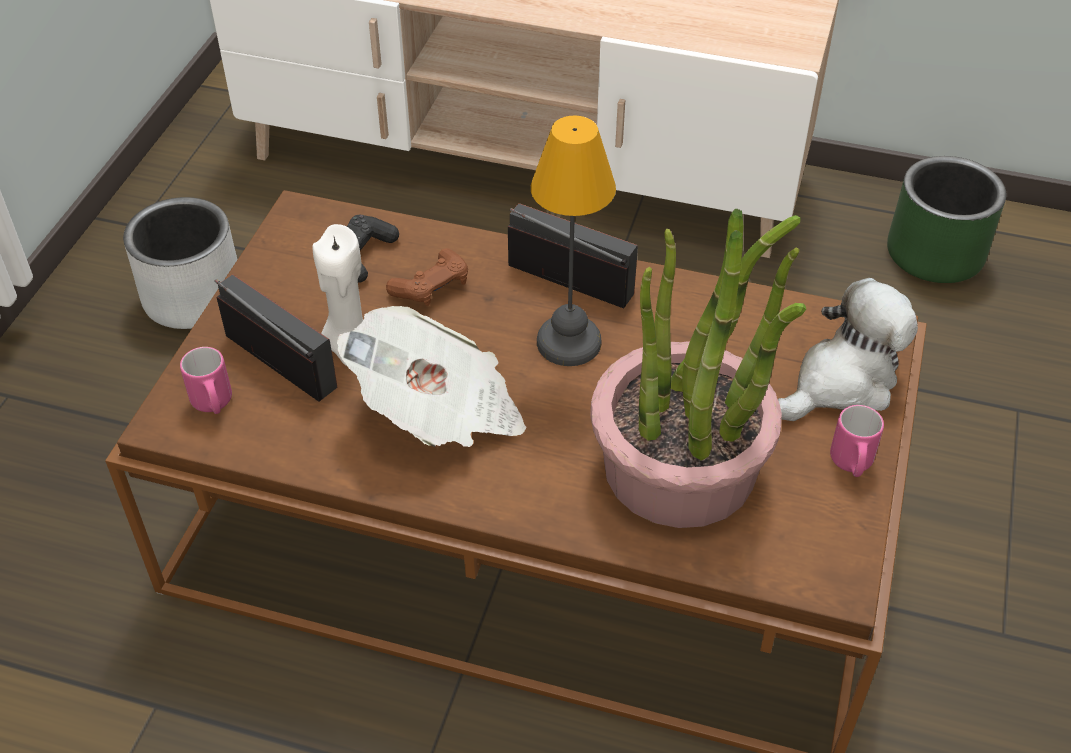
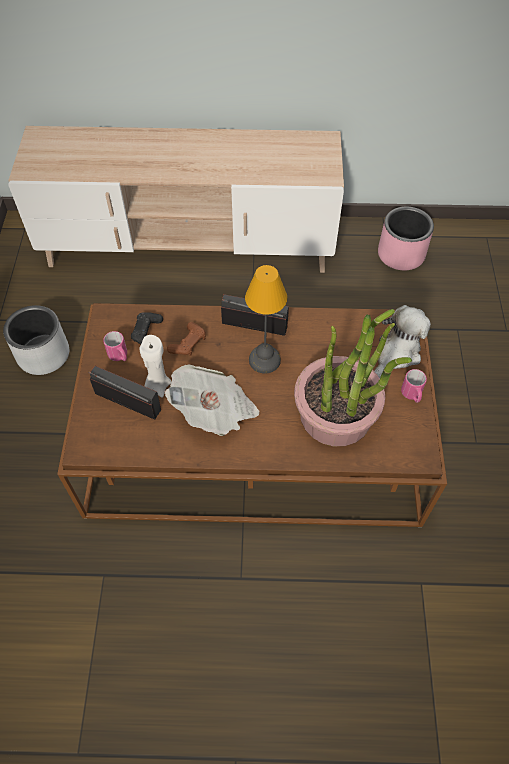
camera: 15 degrees left, 10 degrees up
pink mug [180,347,232,414] -> pink mug moved to [103,331,127,361]
green planter [887,156,1006,283] -> pink planter [378,207,434,270]

